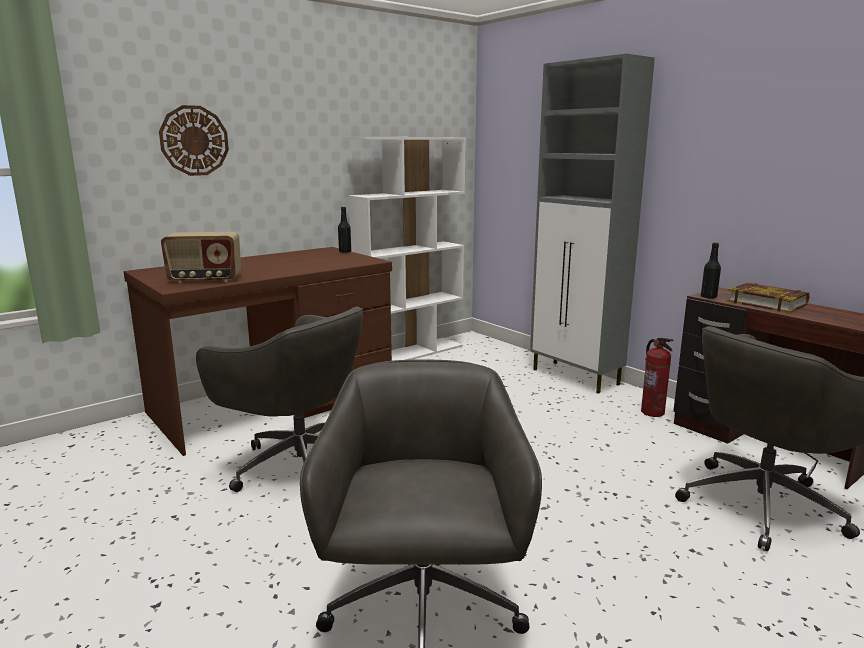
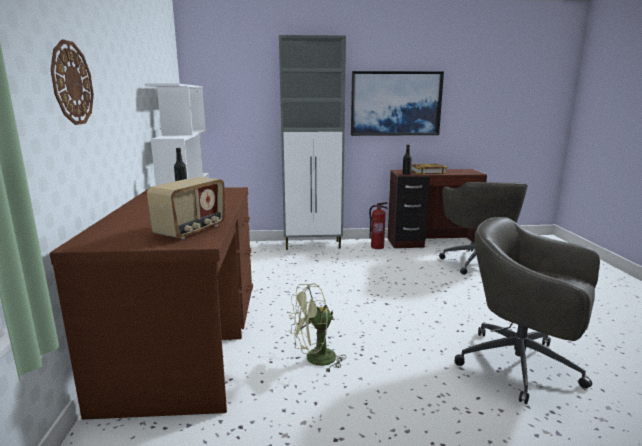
camera: 55 degrees left, 0 degrees up
grey office chair [196,307,363,492] -> green fan [289,283,346,373]
none -> picture [351,71,444,136]

